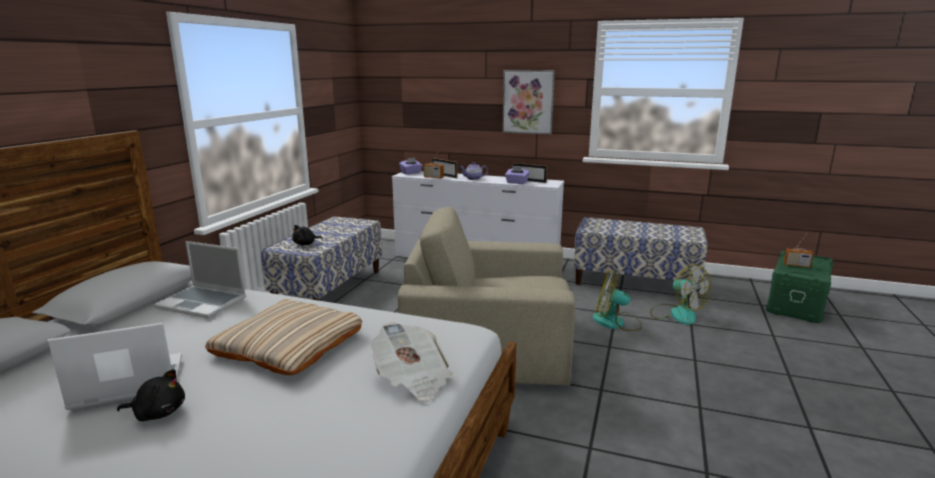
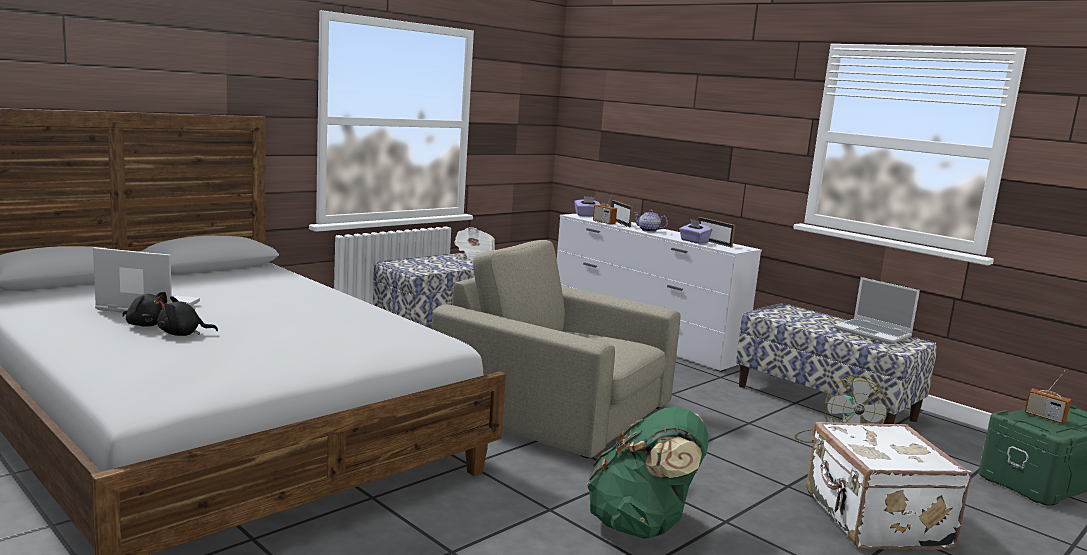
camera: 25 degrees right, 5 degrees down
laptop [153,241,246,318] -> laptop moved to [834,277,920,344]
beige pillow [205,299,362,375] -> none
black plush toy [292,225,322,245] -> black plush toy moved to [157,296,218,336]
newspaper [370,322,453,401] -> newspaper moved to [454,227,495,260]
picture [502,70,555,135] -> none
fan [593,271,642,331] -> none
none -> green backpack [587,407,708,539]
none -> white suitcase [806,422,972,550]

